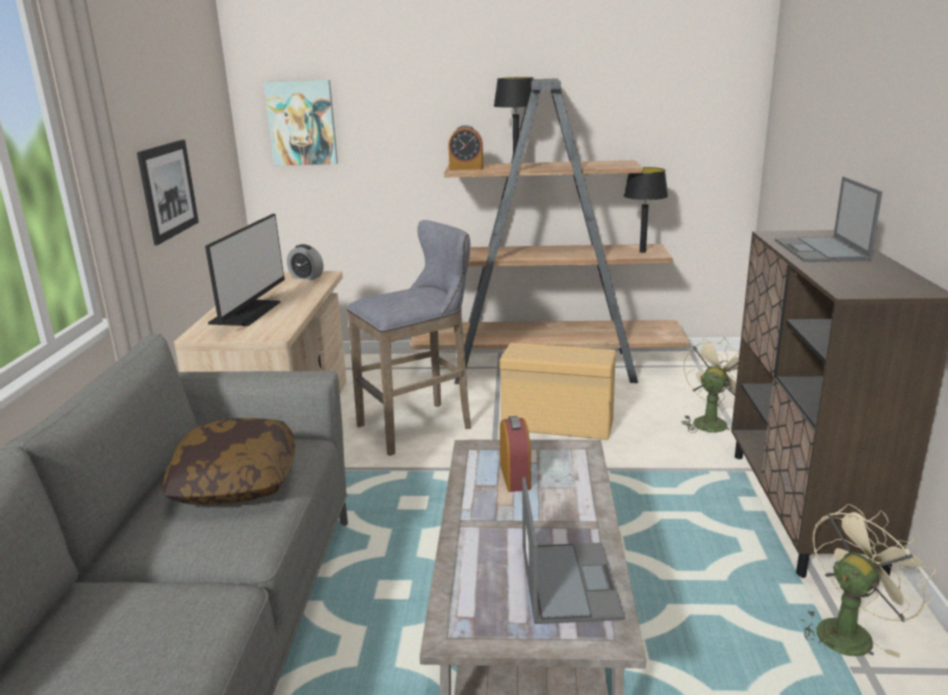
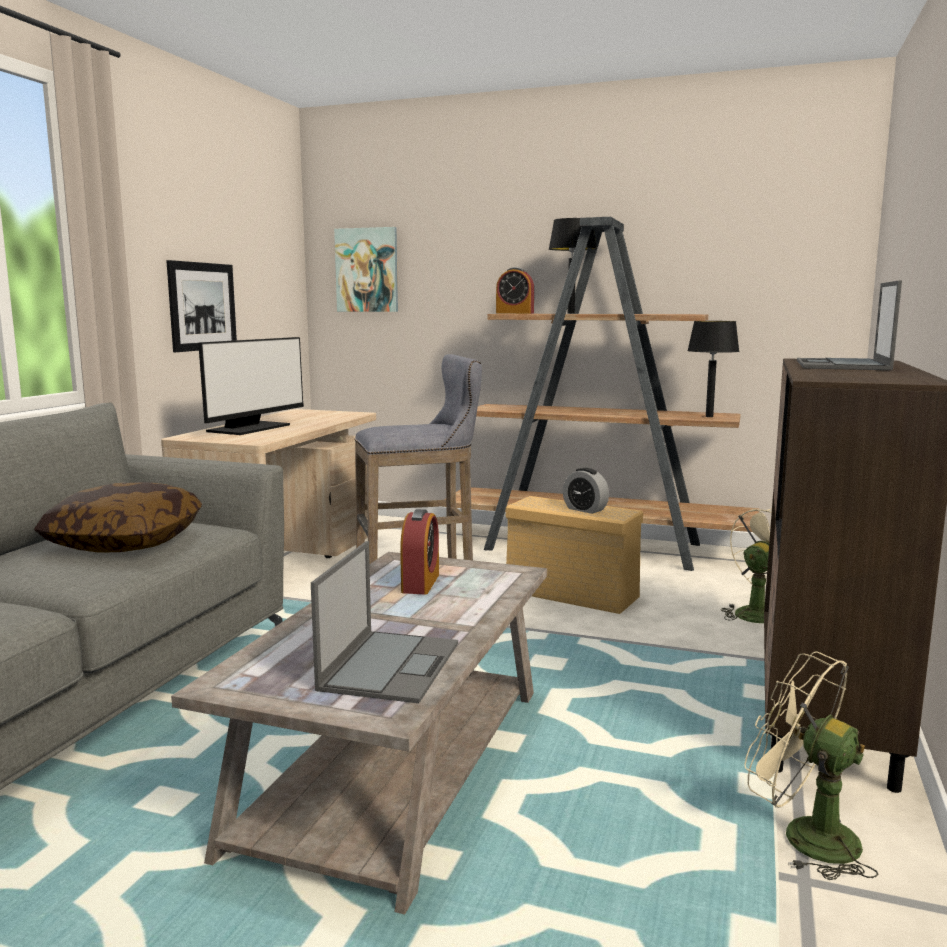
camera: 15 degrees right, 10 degrees down
alarm clock [287,244,323,280] -> alarm clock moved to [563,468,609,514]
beige fan [802,504,936,658] -> beige fan turned 120 degrees counterclockwise [744,651,878,880]

